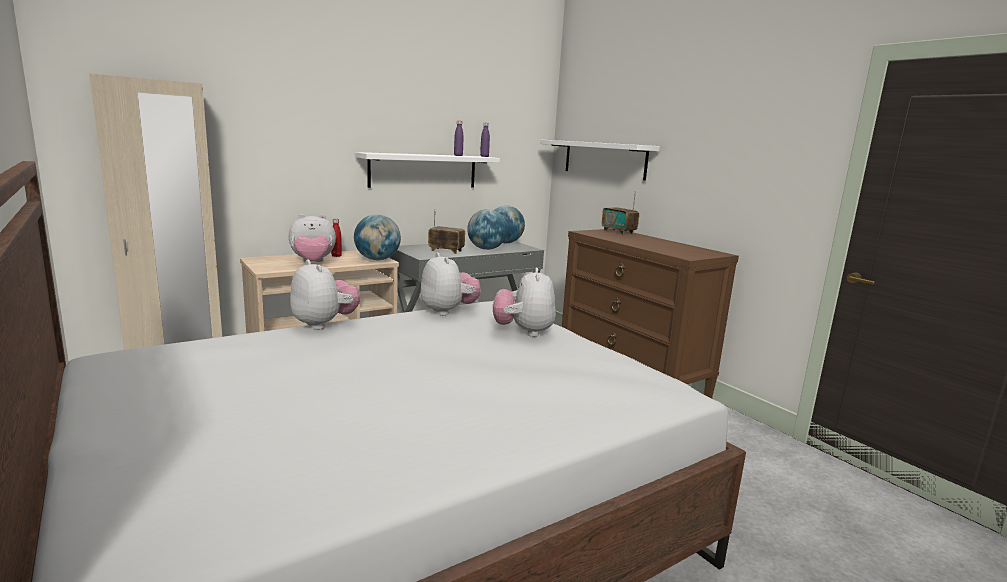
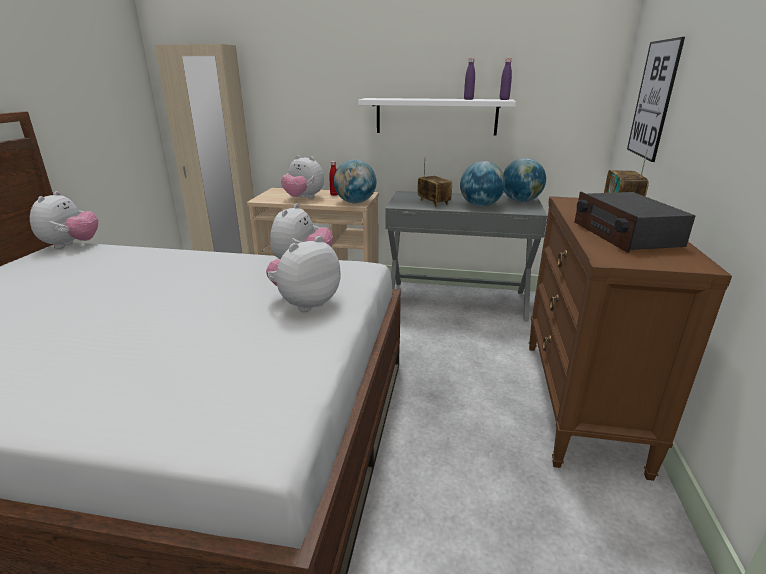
camera: 45 degrees right, 10 degrees up
plush toy [290,259,360,330] -> plush toy moved to [30,191,98,249]
white shelf [541,140,660,180] -> picture [627,37,685,162]
none -> radio [575,192,696,253]

